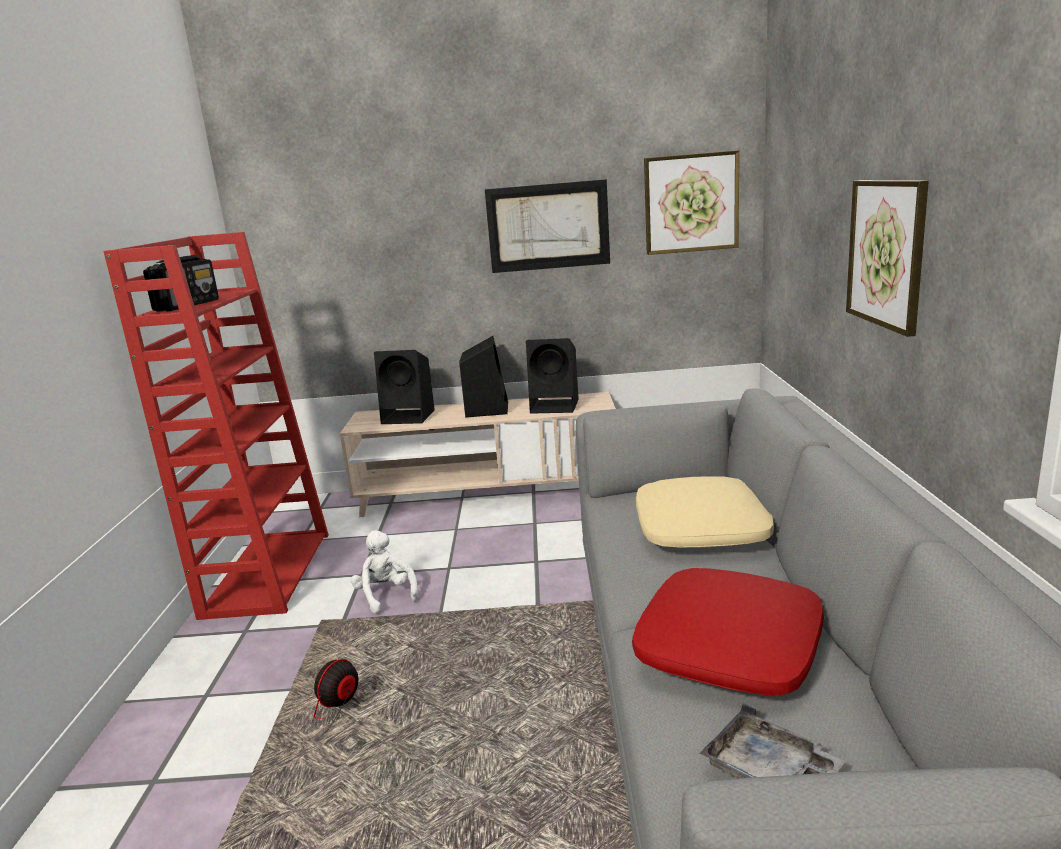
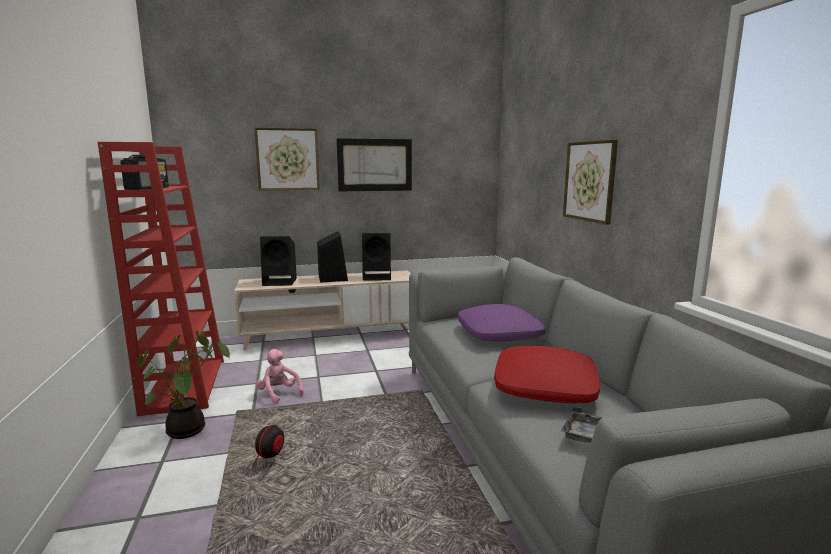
camera: 15 degrees left, 5 degrees down
white plush toy [351,530,418,613] -> pink plush toy [256,349,304,404]
beige pillow [636,476,774,548] -> purple pillow [458,304,546,342]
picture [644,150,739,255] -> picture moved to [254,127,320,191]
none -> potted plant [137,331,230,439]

